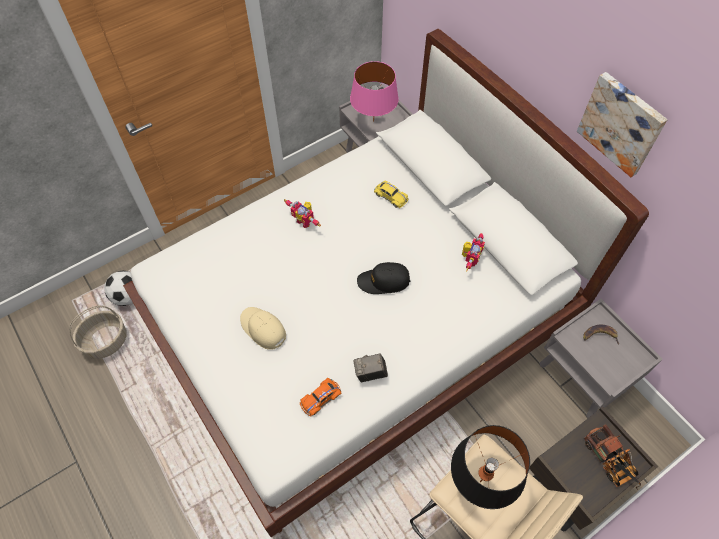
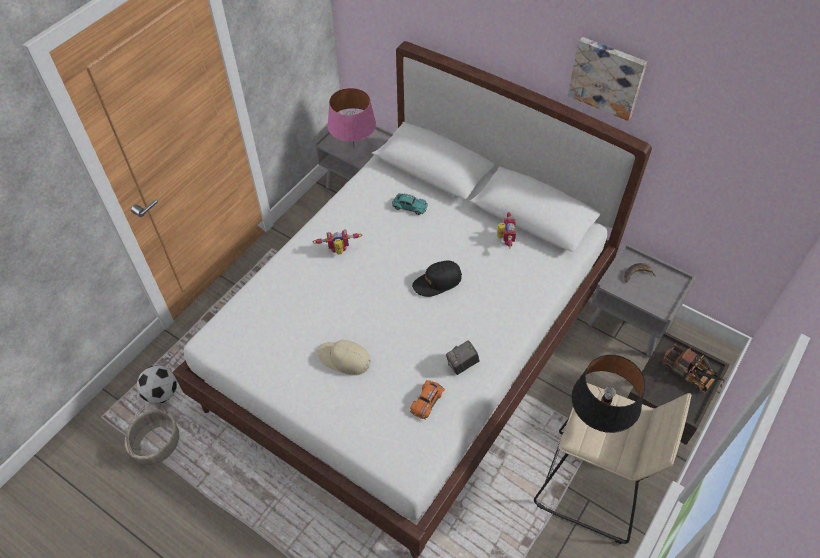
camera: 20 degrees left, 5 degrees down
toy robot [284,199,321,228] -> toy robot turned 150 degrees clockwise [312,229,362,254]
yellow toy car [374,180,409,208] -> turquoise toy car [392,193,428,215]

